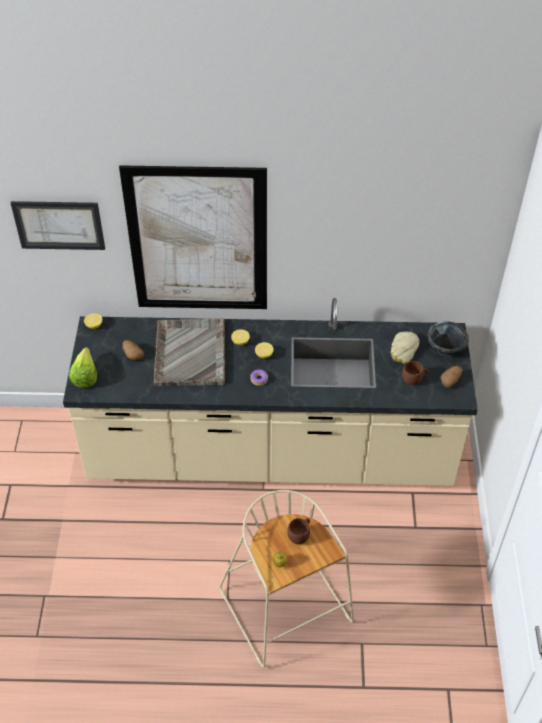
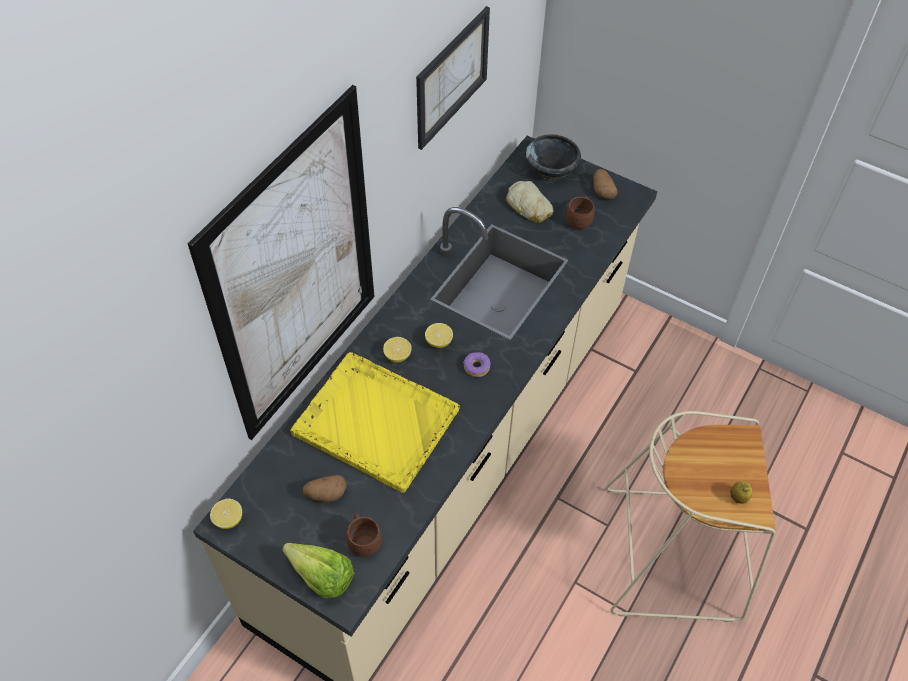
camera: 60 degrees left, 5 degrees up
picture [11,201,105,250] -> picture moved to [416,6,490,150]
grey tray [154,318,225,386] -> yellow tray [290,352,460,493]
brown mug [288,518,310,544] -> brown mug moved to [346,513,382,557]

